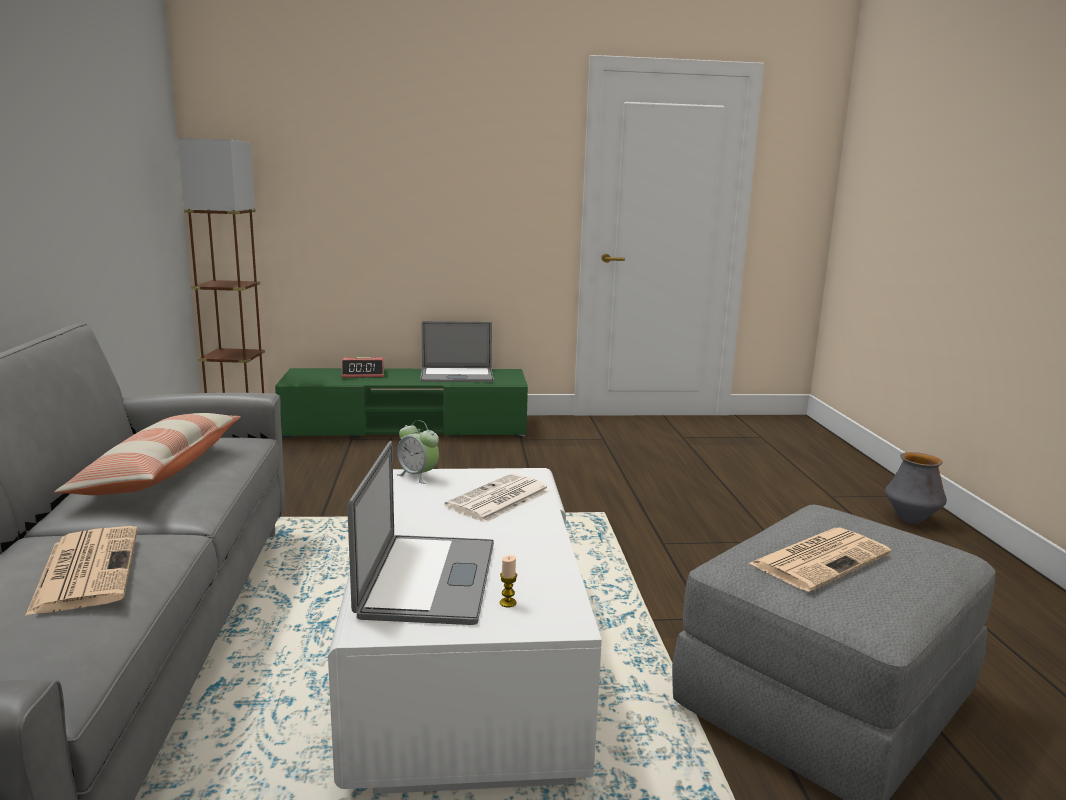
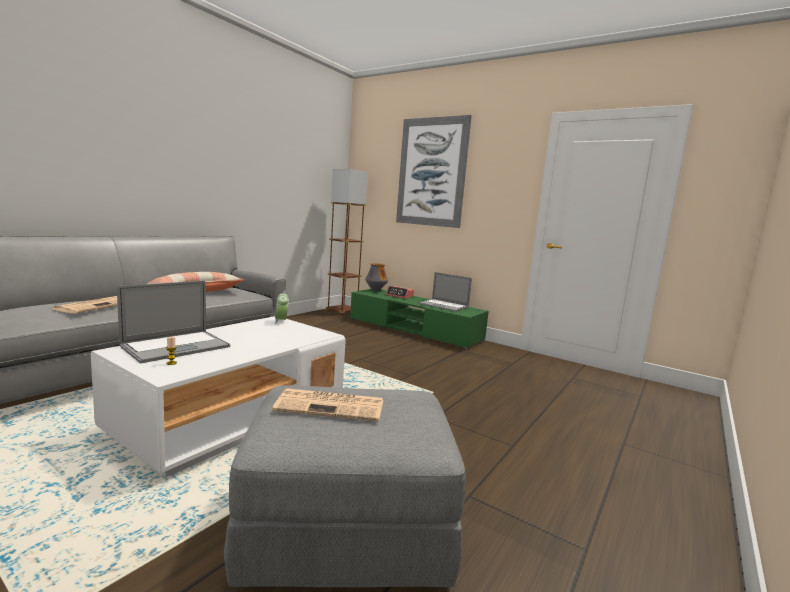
camera: 40 degrees right, 5 degrees down
newspaper [445,473,550,523] -> none
vase [885,452,947,524] -> vase moved to [365,263,388,291]
none -> picture [396,115,472,228]

